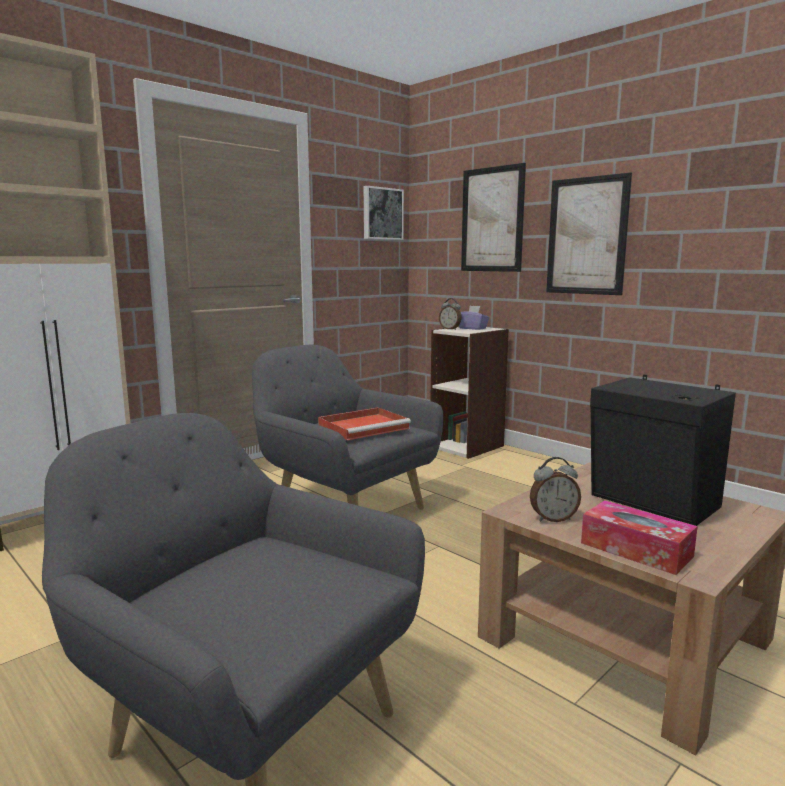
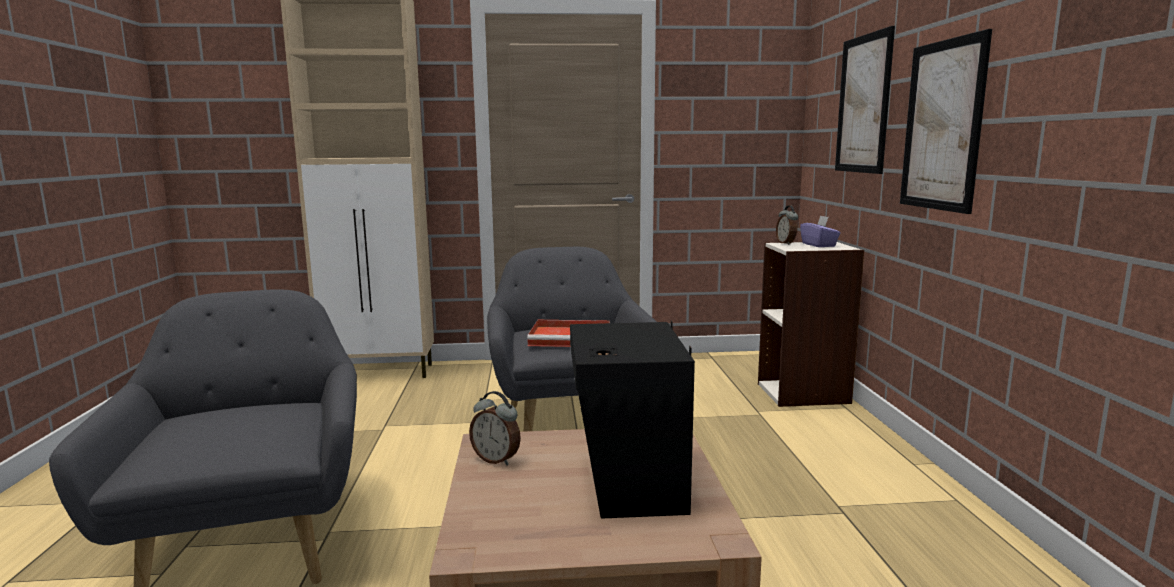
camera: 40 degrees right, 0 degrees up
picture [364,186,404,240] -> none
tissue box [581,500,698,575] -> none

